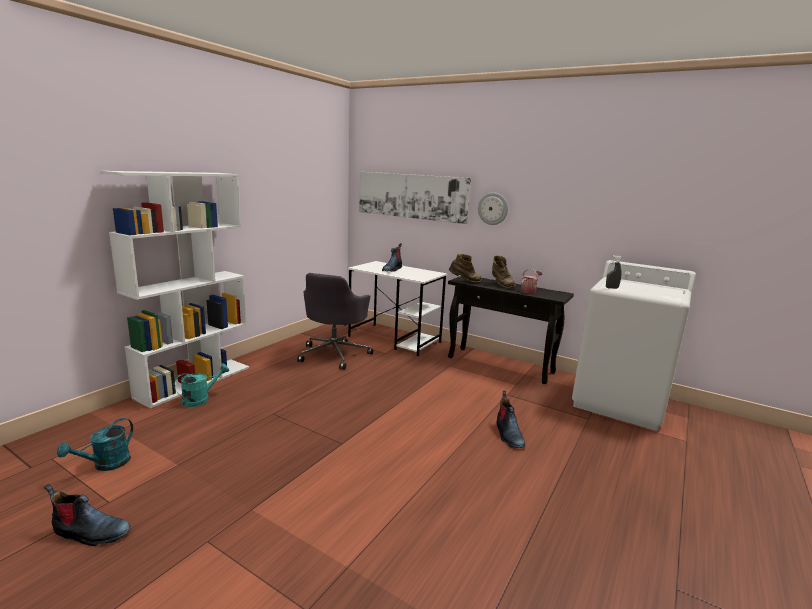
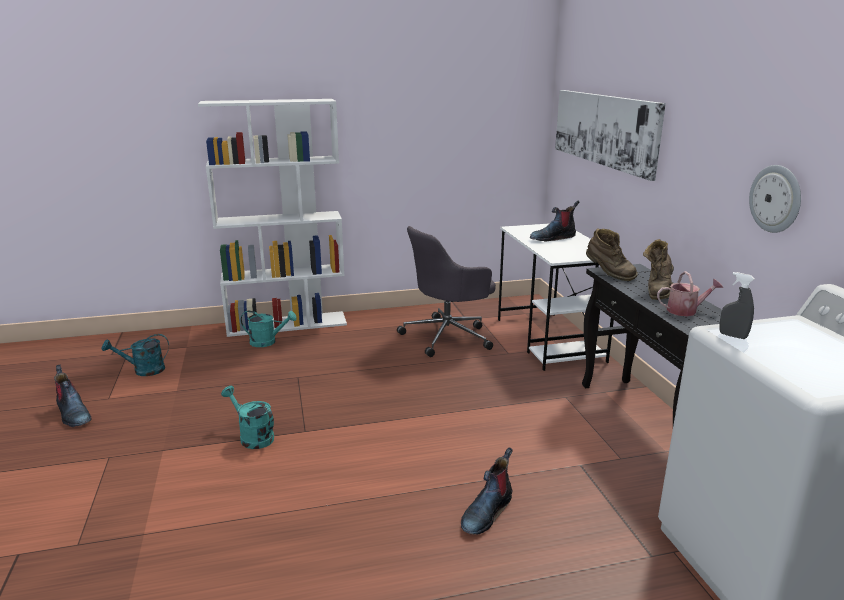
camera: 45 degrees right, 5 degrees up
wall clock [478,192,508,225] -> wall clock moved to [749,165,801,233]
none -> turquoise watering can [221,386,274,449]

